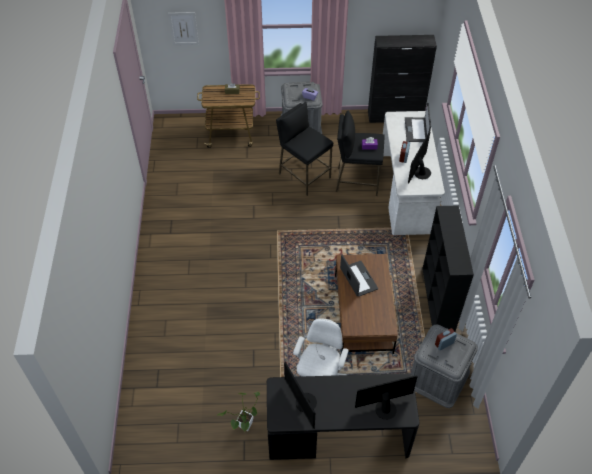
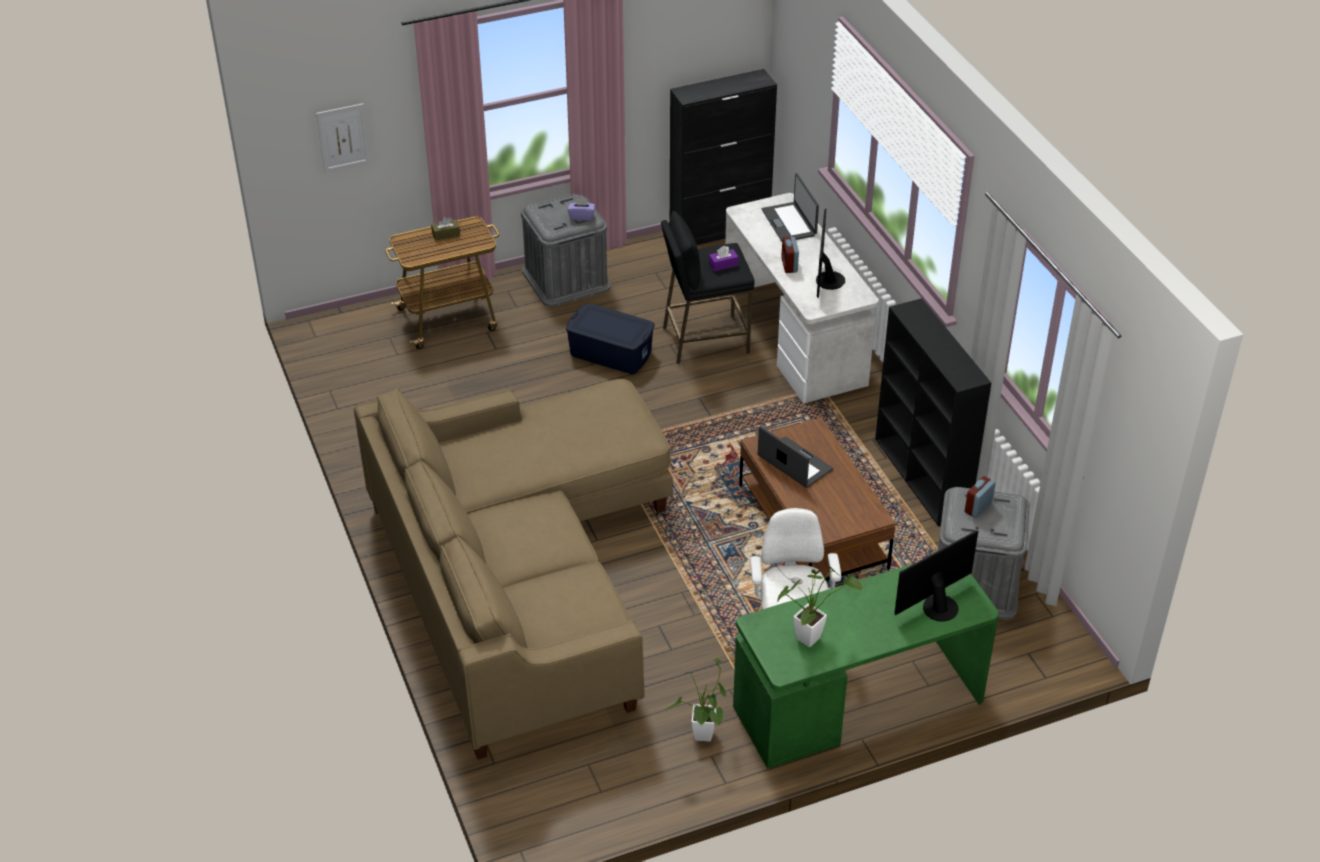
camera: 20 degrees left, 10 degrees down
black desk [267,373,420,460] -> green desk [733,563,999,769]
black stool [276,102,334,196] -> blue storage box [566,303,654,374]
monitor [284,362,317,429] -> potted plant [777,565,863,647]
none -> beige sofa [354,379,673,760]

